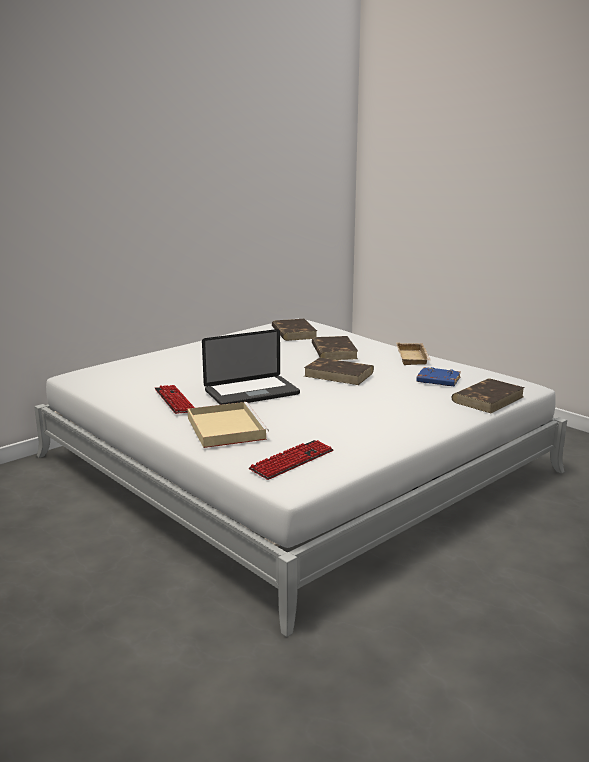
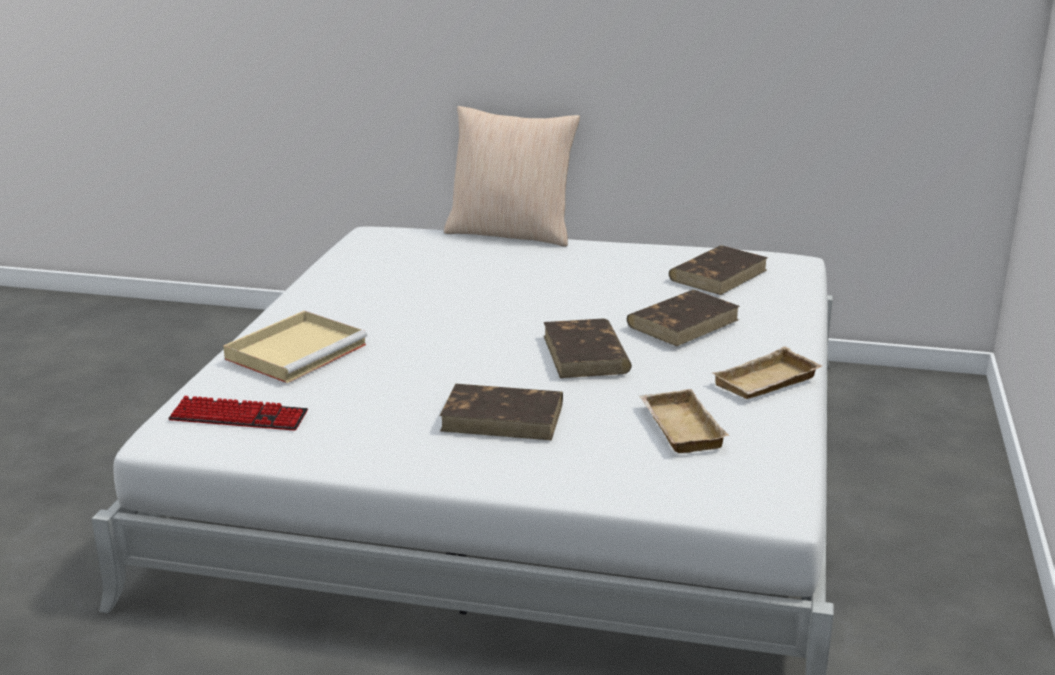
camera: 55 degrees right, 5 degrees up
keyboard [155,385,195,414] -> none
laptop [202,329,300,405] -> none
blue book [416,367,461,386] -> beige tray [639,389,729,453]
brown book [452,378,525,413] -> brown book moved to [440,384,563,440]
none -> beige pillow [444,106,580,247]

